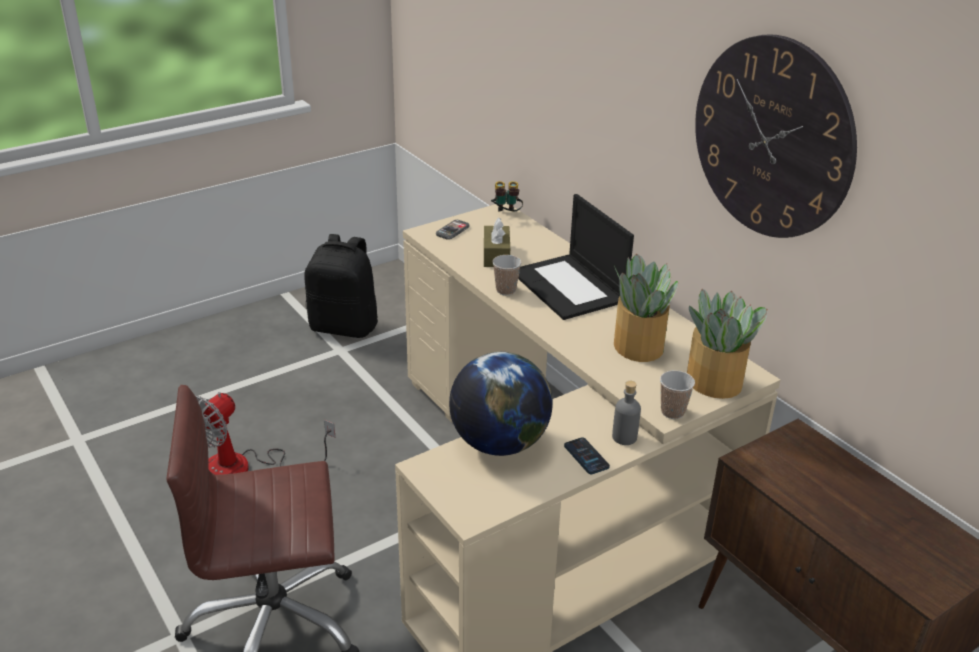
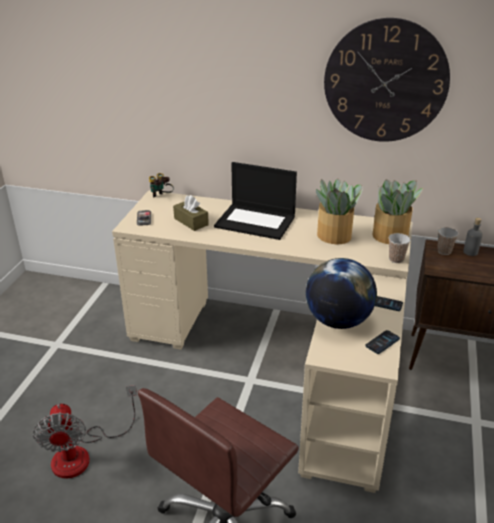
camera: 40 degrees left, 0 degrees up
black backpack [304,234,378,338] -> none
cup [492,255,522,295] -> cup moved to [438,227,459,255]
grey bottle [612,381,641,445] -> grey bottle moved to [463,218,482,256]
none -> phone [366,330,400,354]

